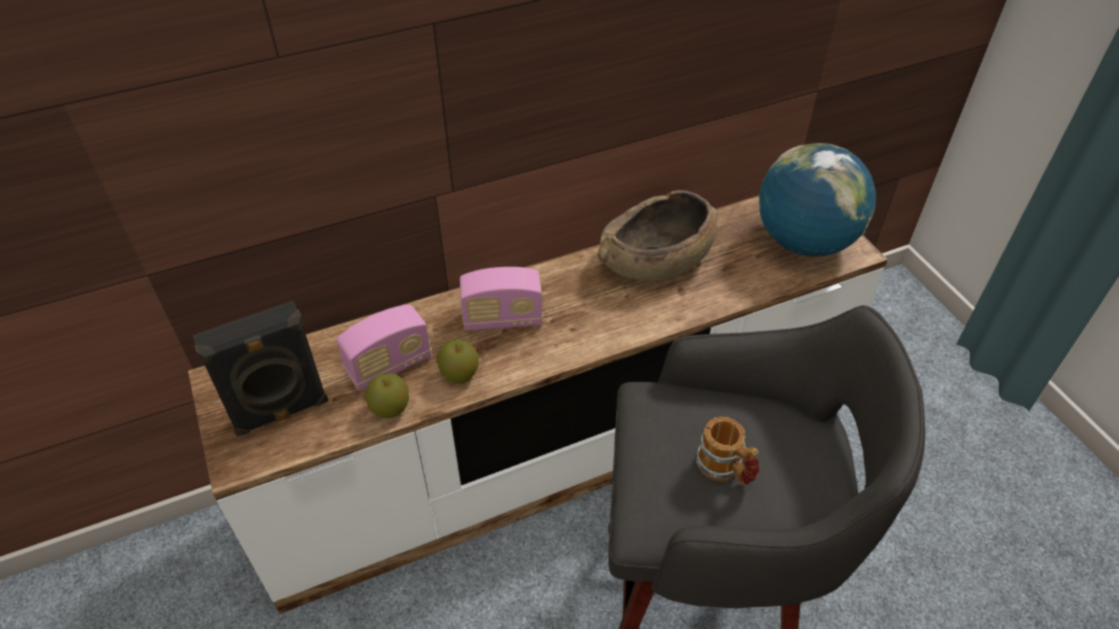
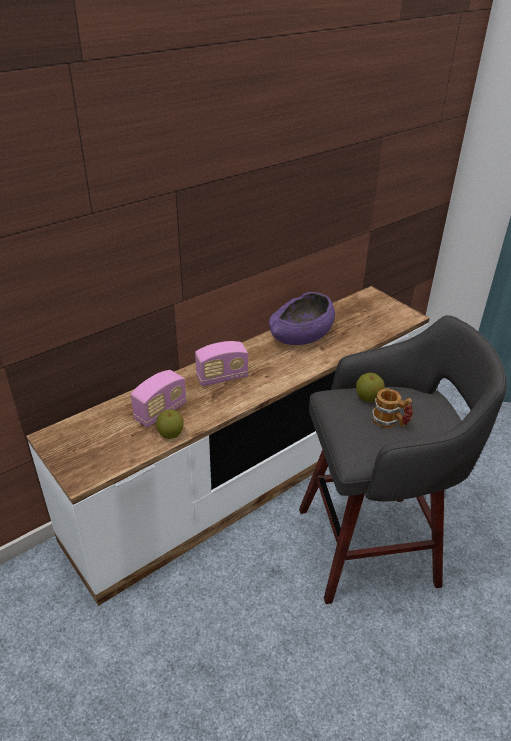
camera: 15 degrees left, 10 degrees down
black speaker [193,301,328,437] -> none
apple [437,340,479,384] -> apple moved to [356,373,385,402]
brown bowl [598,190,718,281] -> purple bowl [269,292,335,345]
globe [759,143,876,257] -> none

